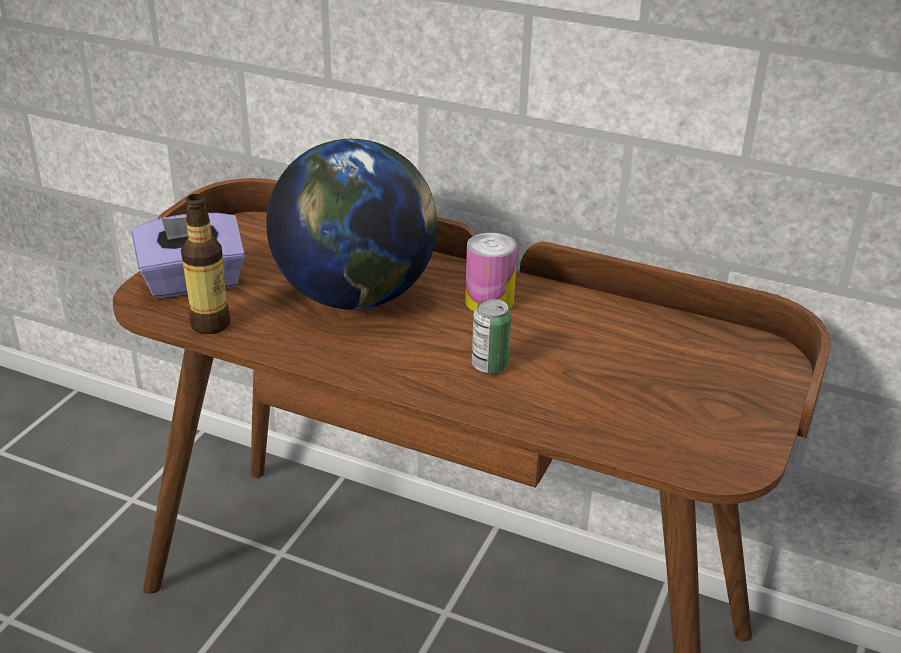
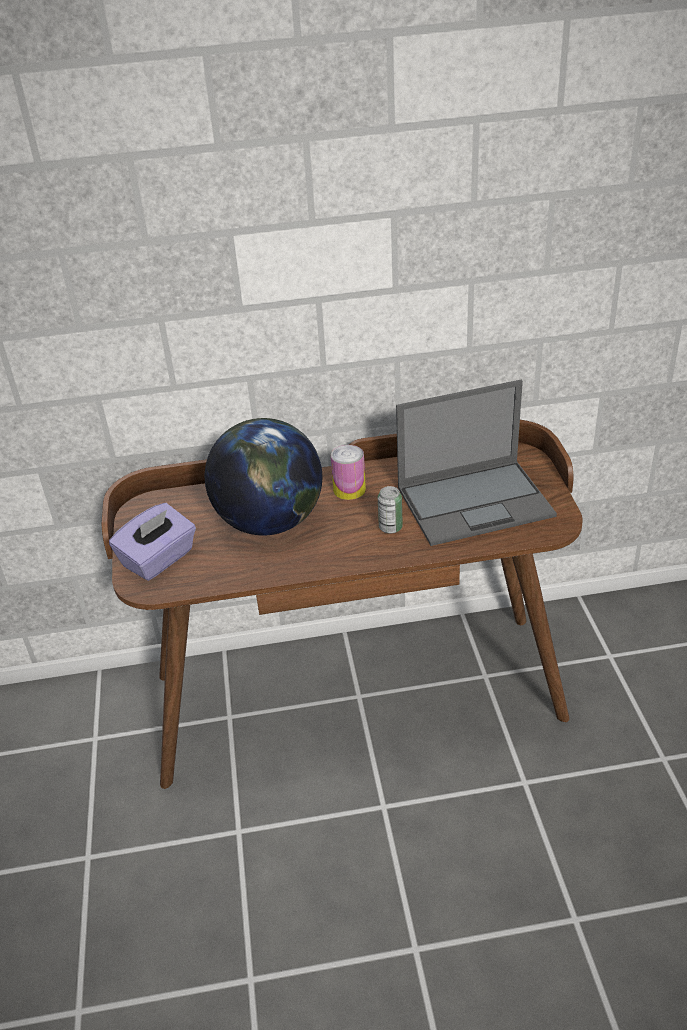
camera: 30 degrees left, 5 degrees up
bottle [181,194,230,334] -> none
none -> laptop [396,380,557,546]

